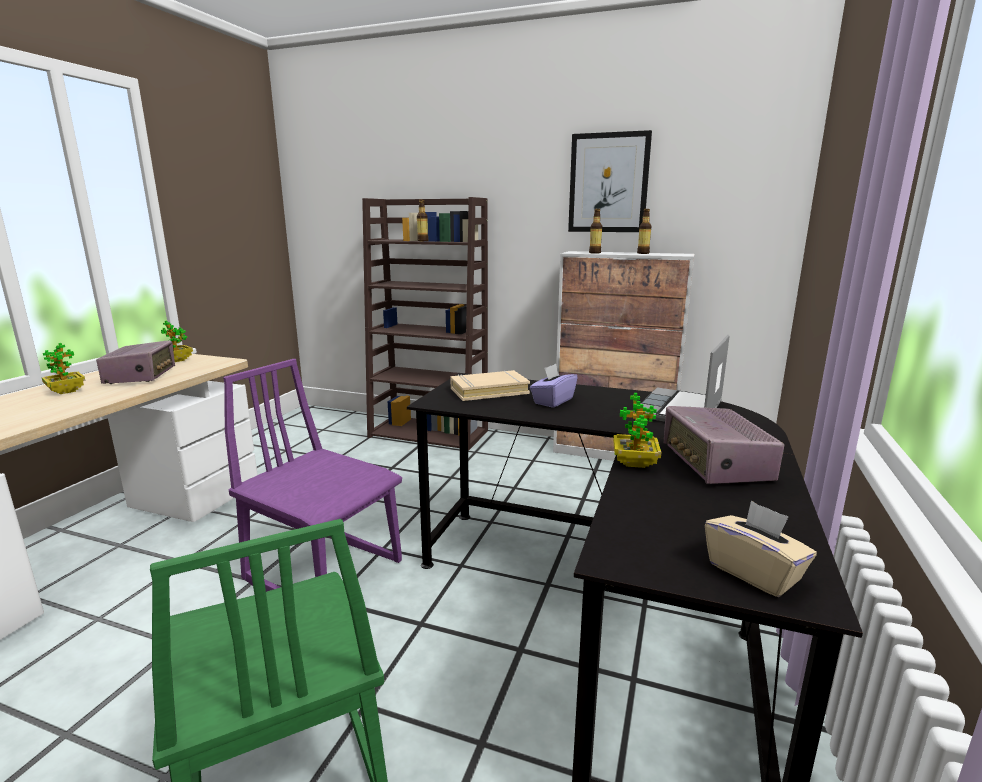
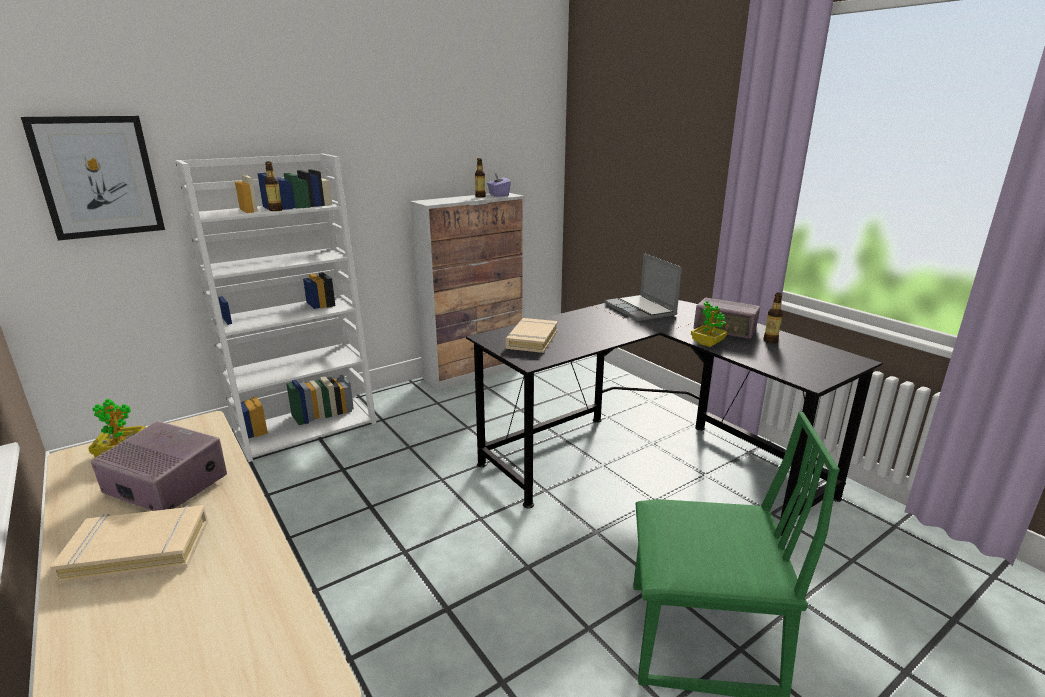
camera: 55 degrees left, 5 degrees up
potted plant [42,343,86,394] -> beige book [50,505,208,585]
purple chair [223,359,402,592] -> none
brown bookcase [362,197,488,451] -> white bookcase [175,154,376,462]
purple tissue box [530,364,578,408] -> purple tissue box moved to [487,173,511,197]
picture [568,130,652,232] -> picture moved to [21,116,165,241]
bottle [589,209,602,253] -> bottle moved to [763,293,783,343]
beige tissue box [705,500,817,597] -> none

